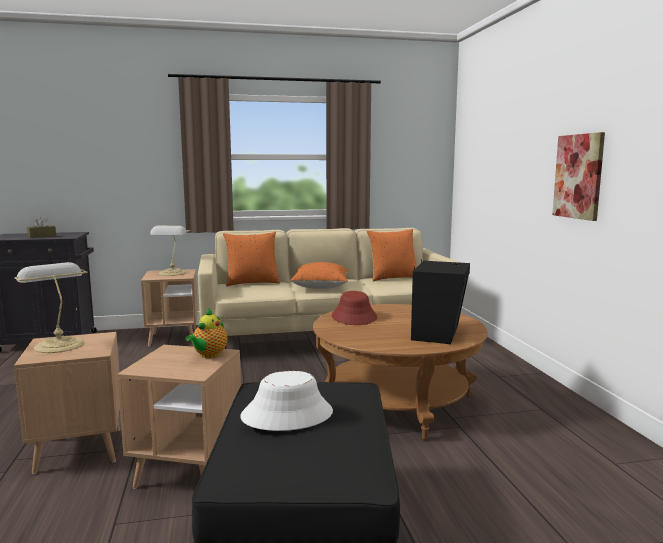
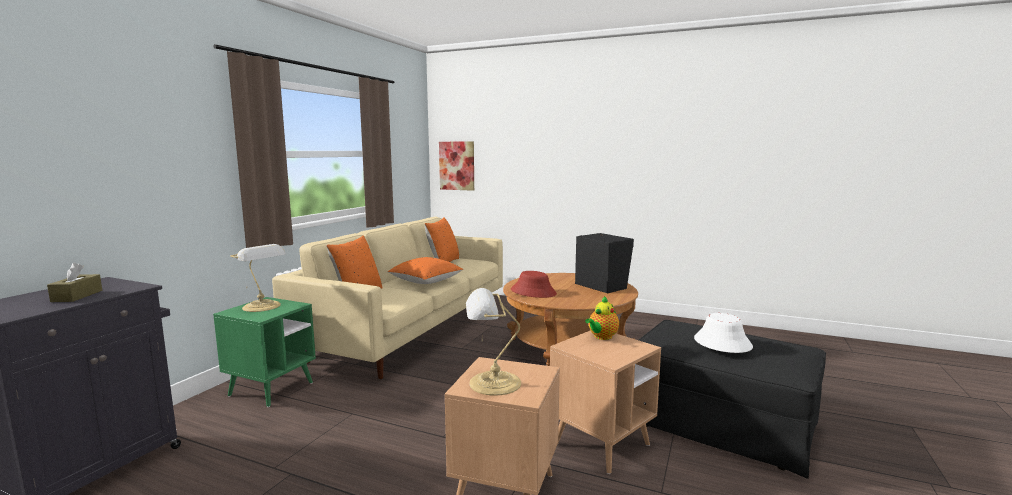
camera: 55 degrees left, 0 degrees up
brown side table [141,269,198,347] -> green side table [213,297,316,407]
teapot [185,308,228,358] -> teapot turned 75 degrees clockwise [585,296,619,340]
picture [552,132,605,221] -> picture moved to [439,141,474,191]

